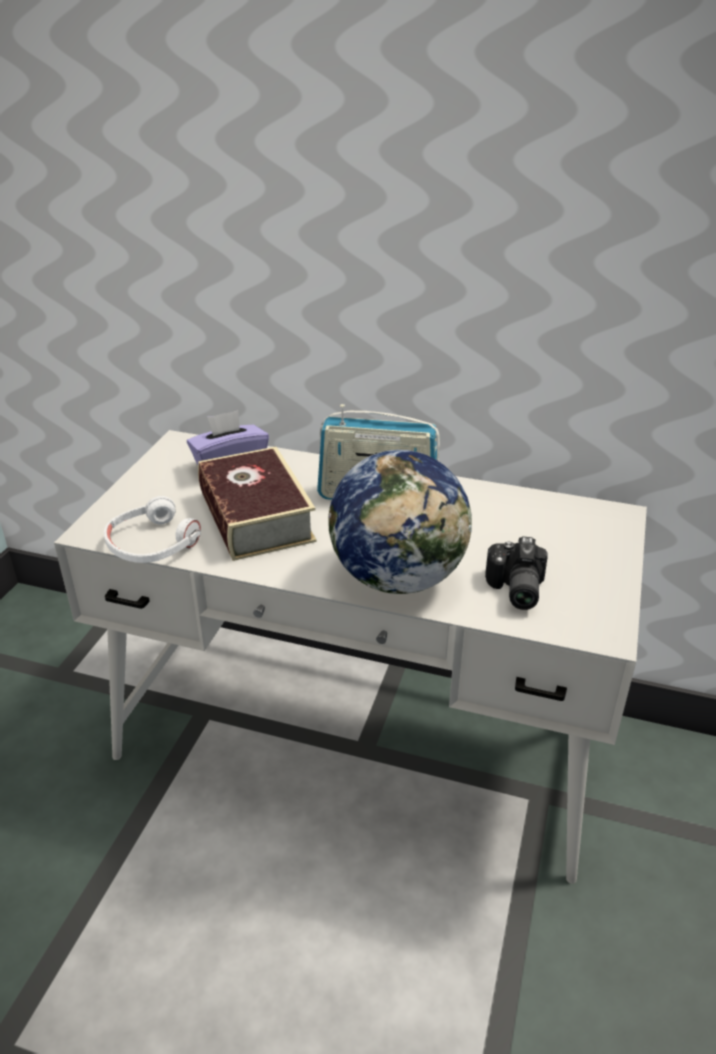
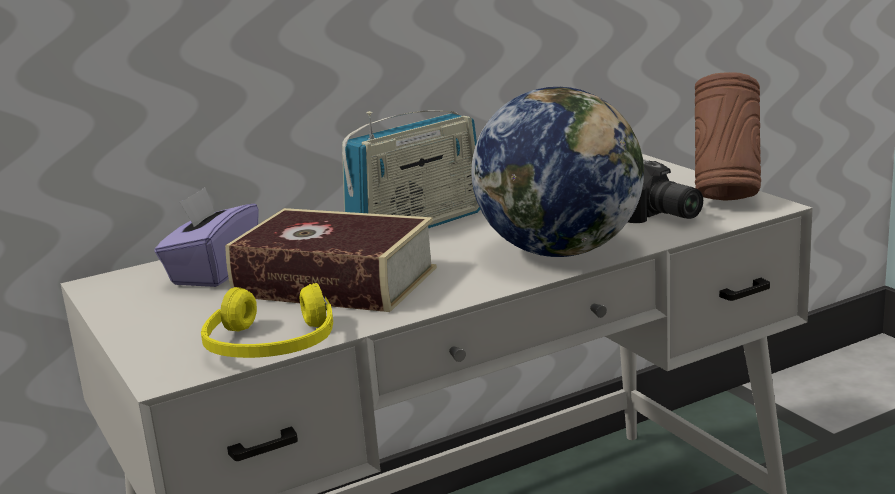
camera: 45 degrees left, 15 degrees down
white headphones [104,496,201,563] -> yellow headphones [201,283,333,358]
none -> brown vase [695,72,761,200]

